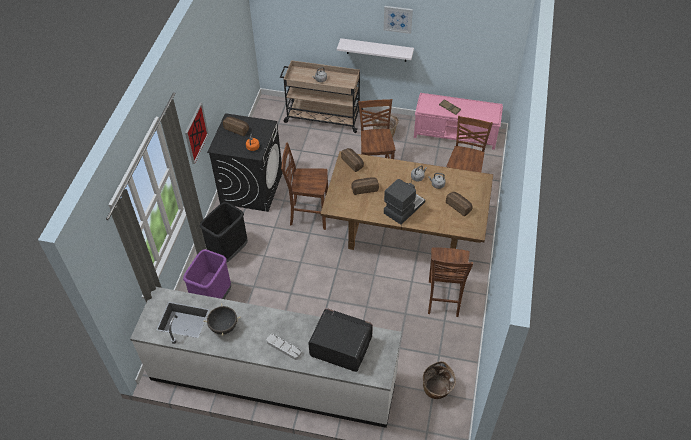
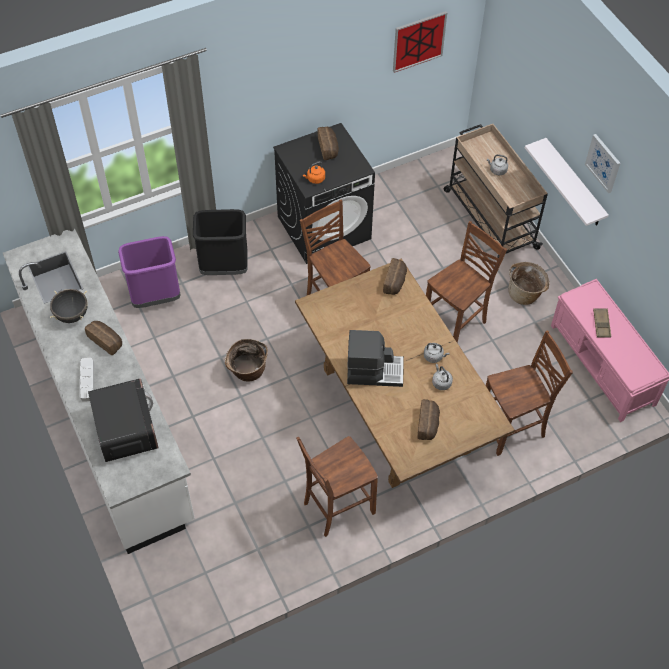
camera: 50 degrees right, 5 degrees up
picture [185,102,209,164] -> picture moved to [393,11,447,73]
bread [351,177,379,195] -> bread moved to [85,321,122,355]
basket [423,361,456,399] -> basket moved to [225,339,268,381]

